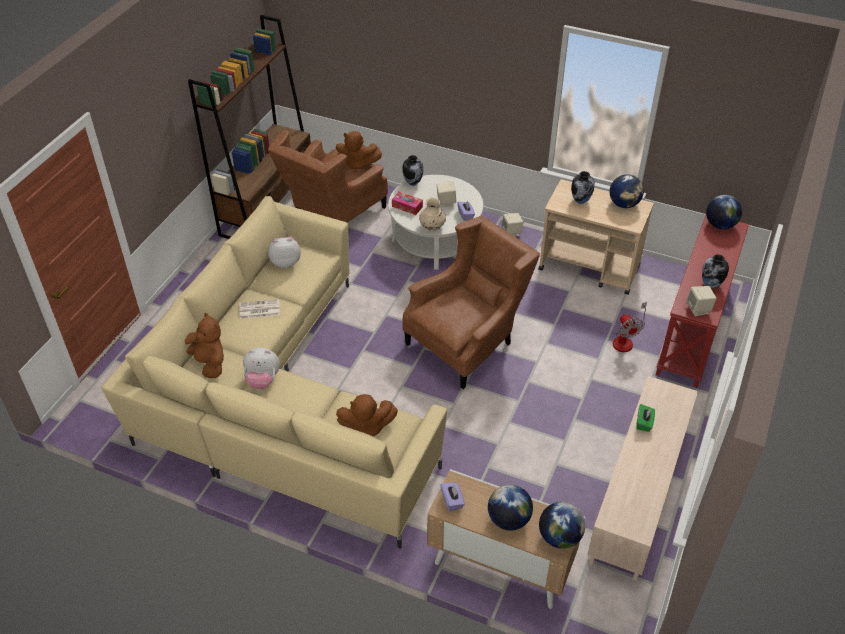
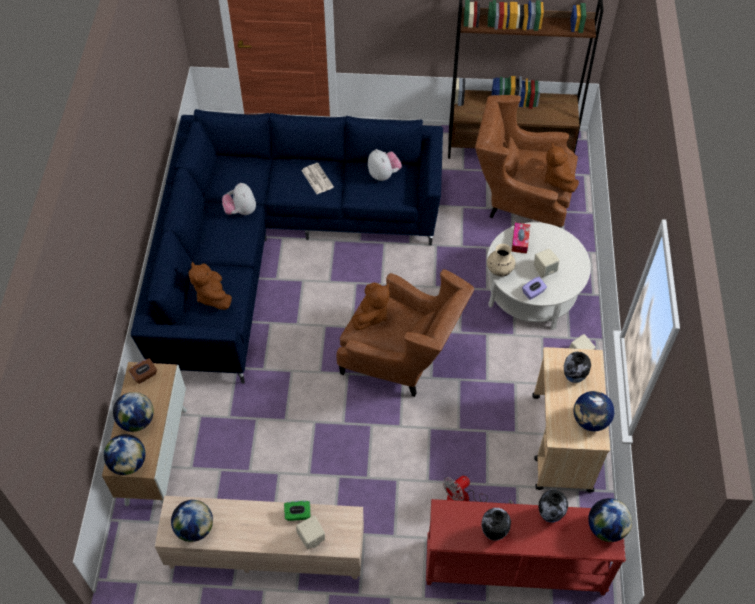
camera: 70 degrees right, 10 degrees up
beige sofa [102,196,447,549] -> blue sofa [131,109,443,384]
brown plush toy [185,313,224,378] -> brown plush toy moved to [352,283,390,330]
vase [403,155,423,186] -> vase moved to [539,490,568,522]
purple tissue box [441,482,465,512] -> brown tissue box [129,358,157,384]
beige speaker [686,286,717,316] -> beige speaker moved to [296,515,325,549]
none -> globe [171,500,213,542]

